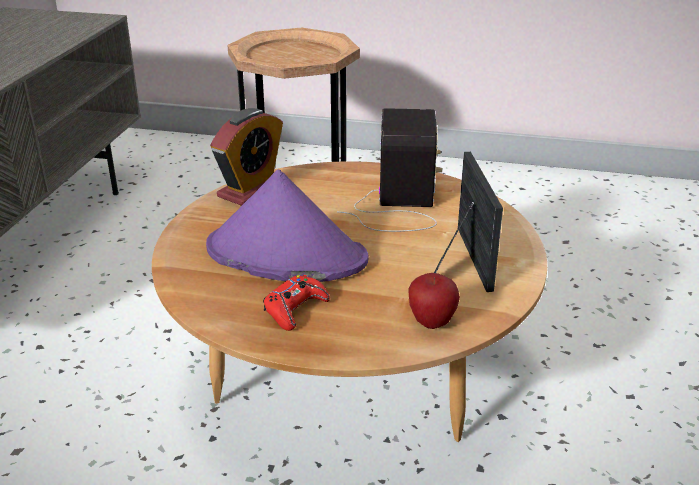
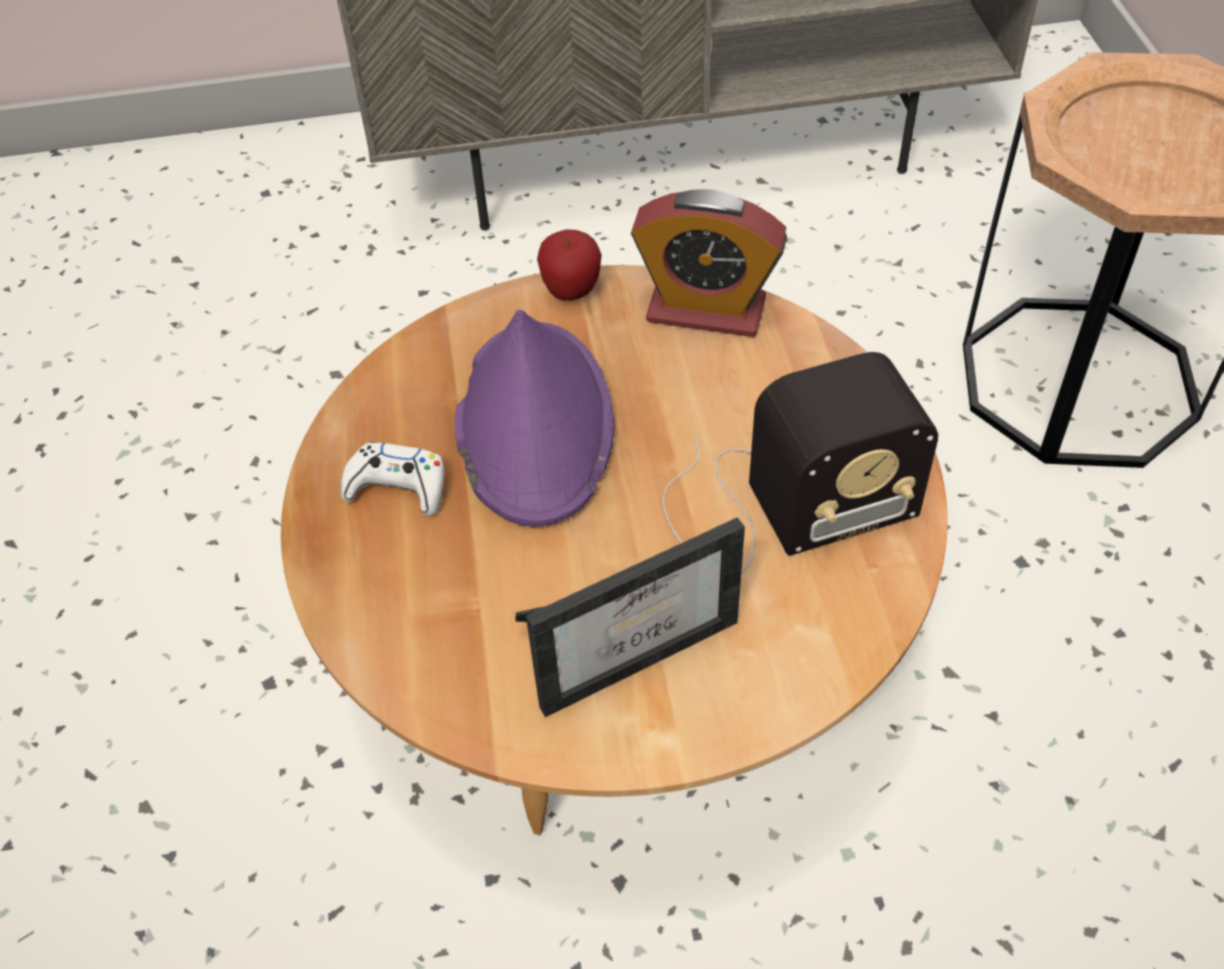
camera: 70 degrees right, 20 degrees up
red game controller [263,275,330,331] -> white game controller [341,442,444,516]
apple [408,273,460,329] -> apple moved to [537,229,602,301]

